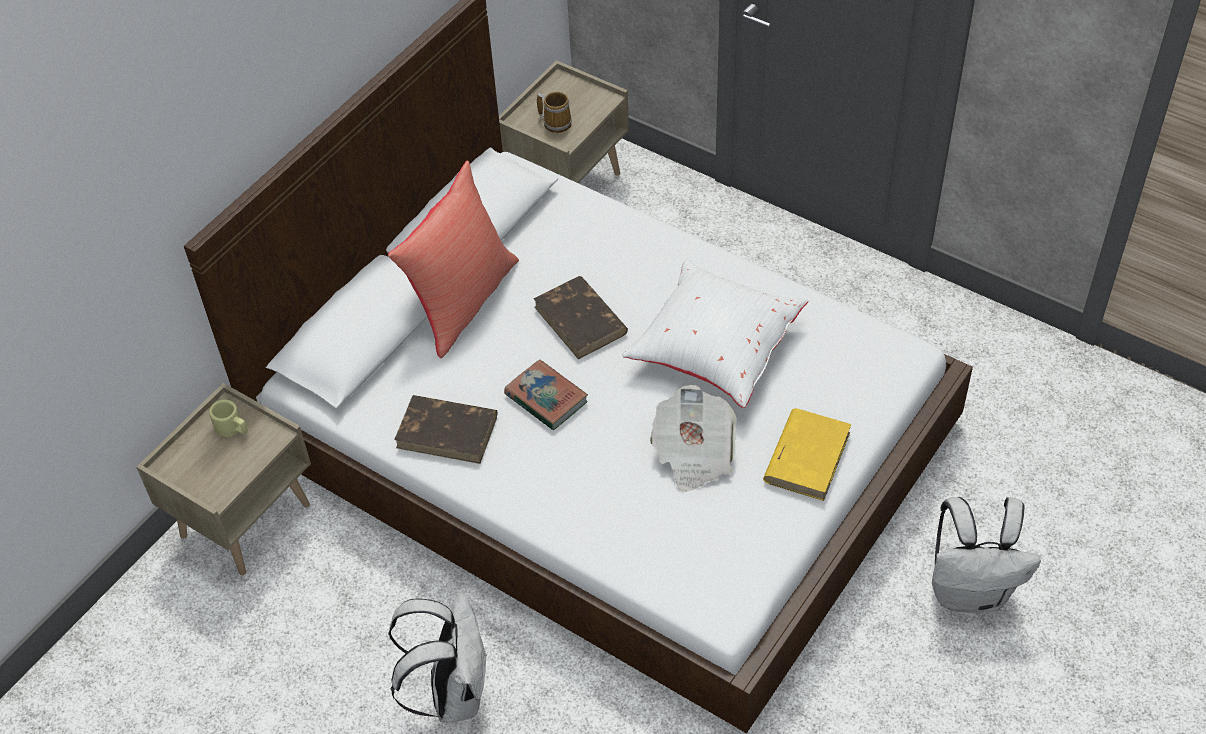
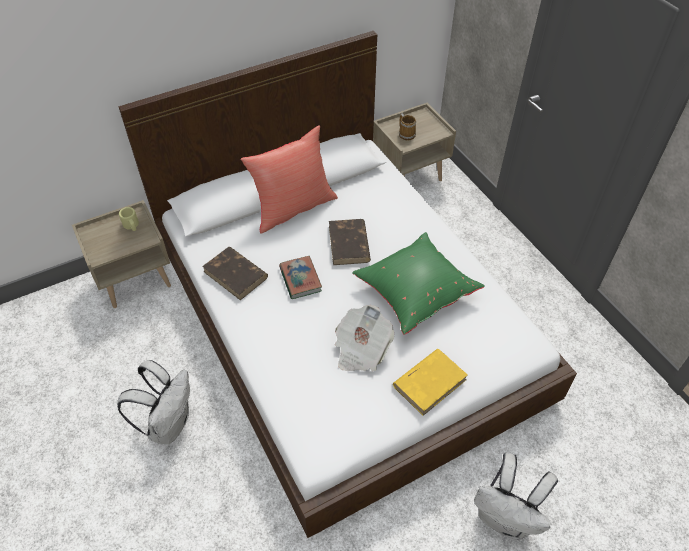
camera: 25 degrees right, 0 degrees up
white pillow [623,258,808,408] -> green pillow [352,232,485,335]

